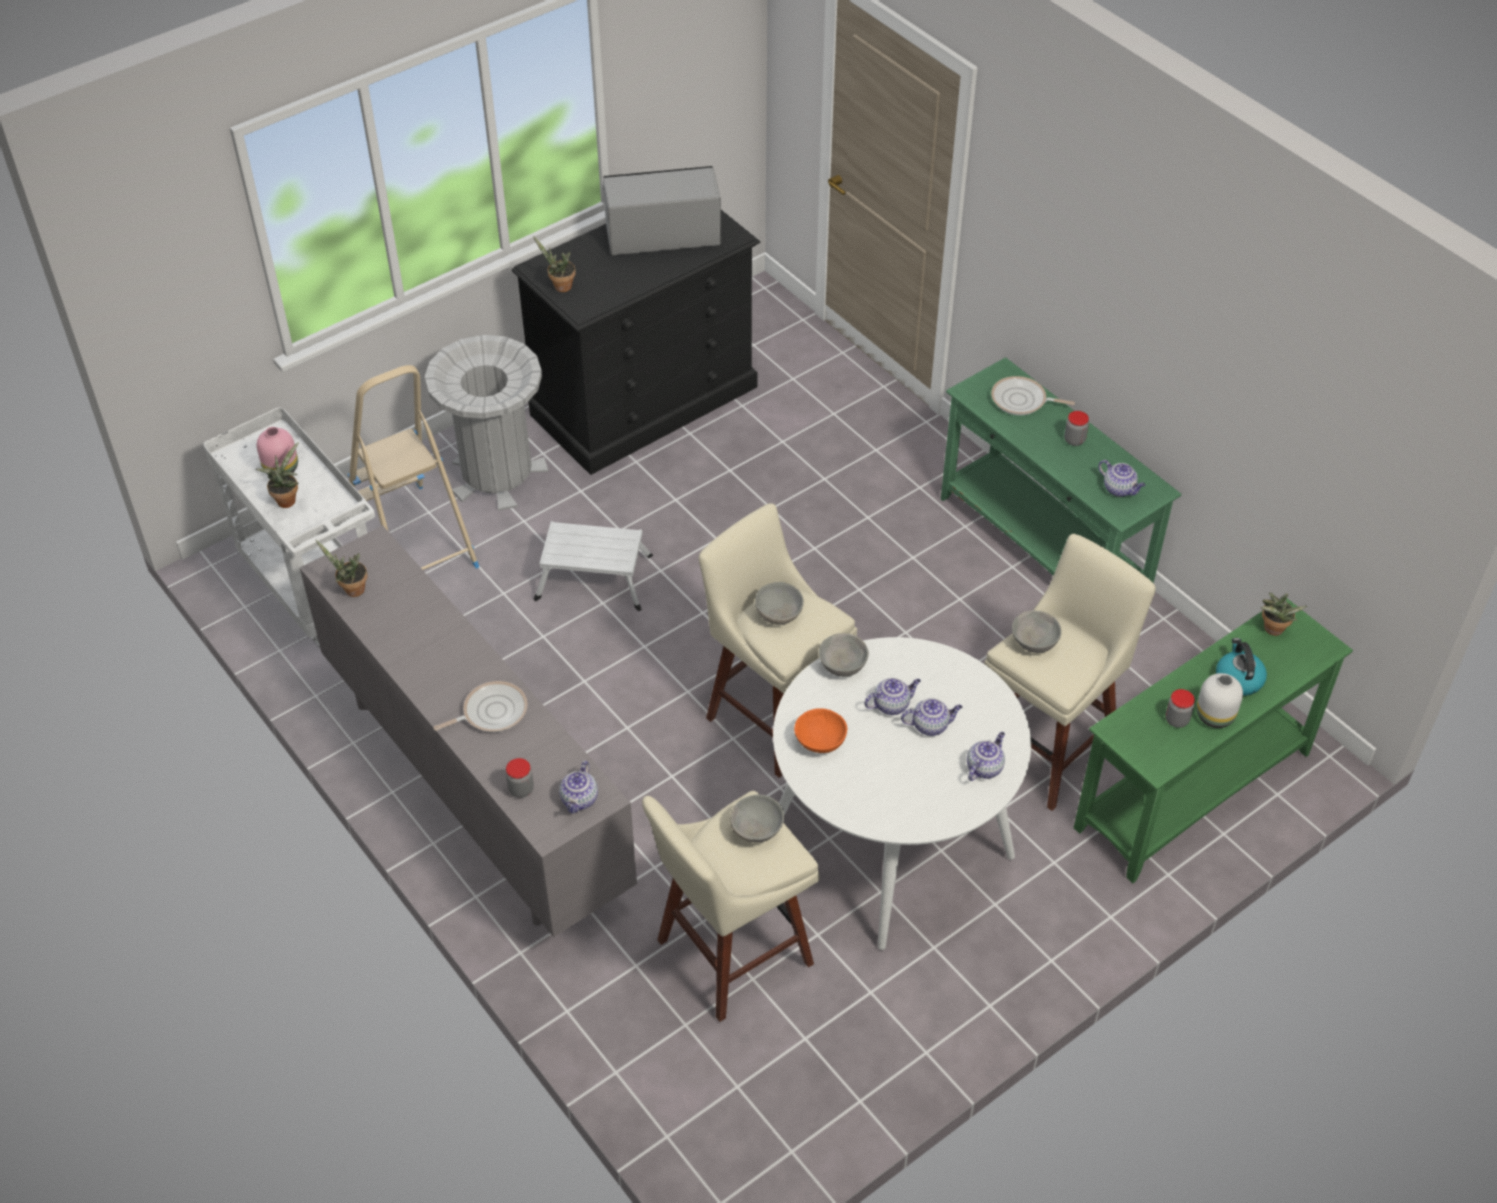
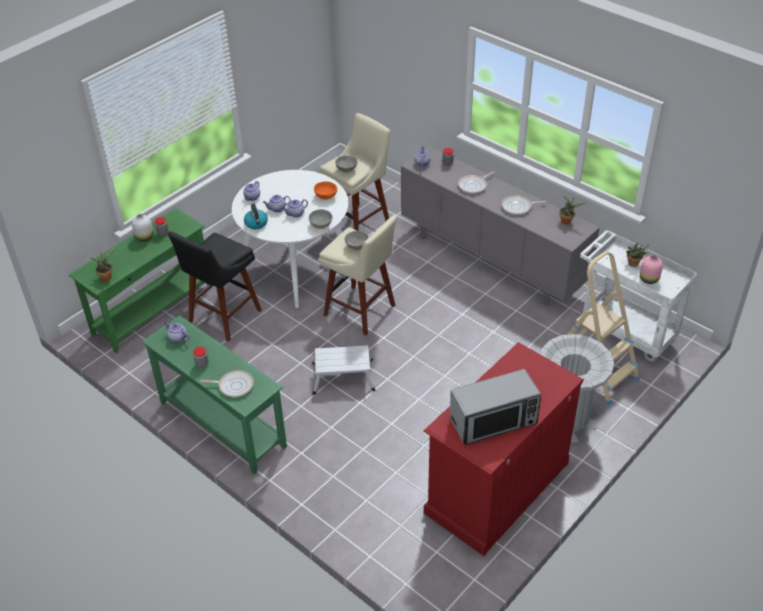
camera: 170 degrees right, 5 degrees down
black dresser [512,210,760,475] -> red dresser [424,342,584,556]
potted plant [533,236,576,292] -> none
white step ladder [533,521,653,611] -> white step ladder moved to [312,345,376,395]
beige stool [984,534,1156,811] -> black stool [168,231,262,342]
grey bowl [1012,610,1061,653] -> none
kettle [1216,638,1267,696] -> kettle moved to [244,204,268,229]
none -> frying pan [502,195,546,215]

